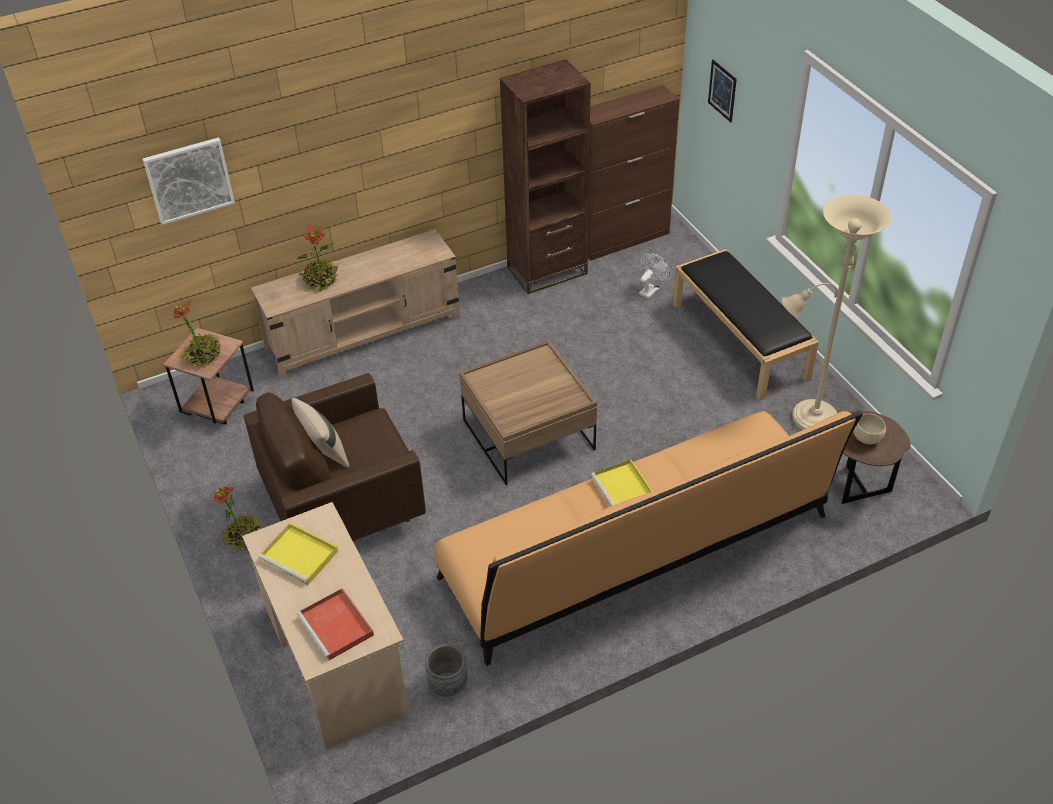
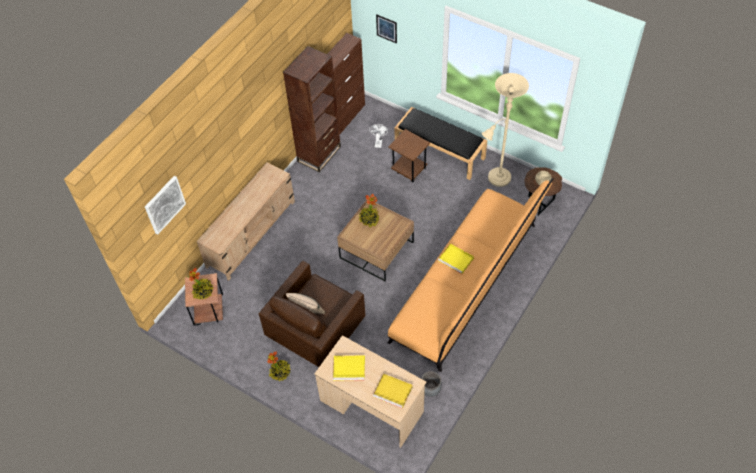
camera: 30 degrees left, 10 degrees up
potted plant [296,224,339,292] -> potted plant moved to [359,194,380,227]
red tray [297,588,374,660] -> yellow tray [373,373,413,409]
none -> brown side table [388,129,430,183]

